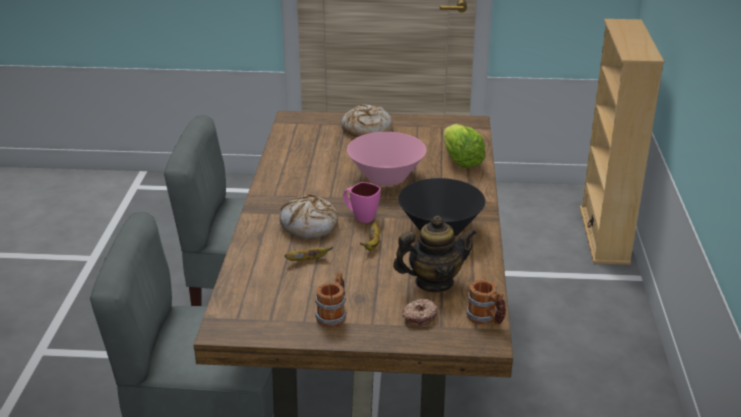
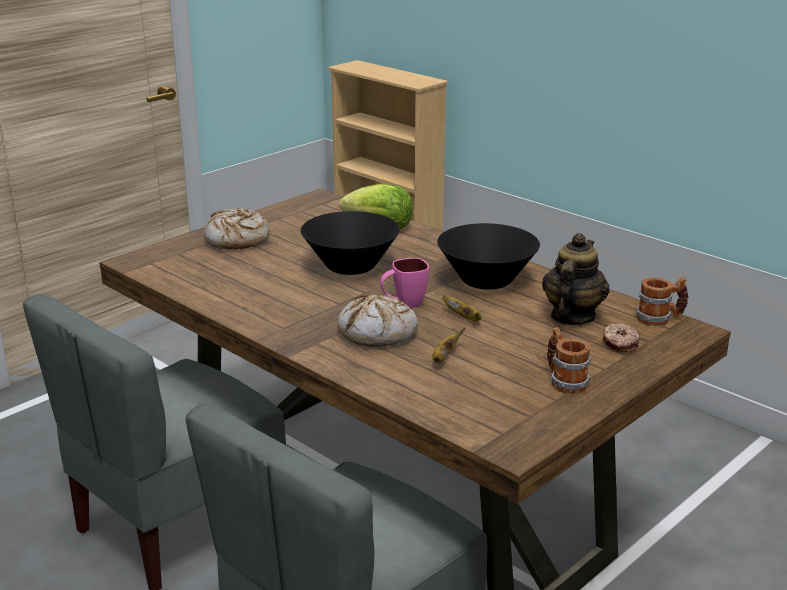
camera: 50 degrees left, 5 degrees down
pink bowl [347,132,426,186] -> black bowl [301,211,400,275]

